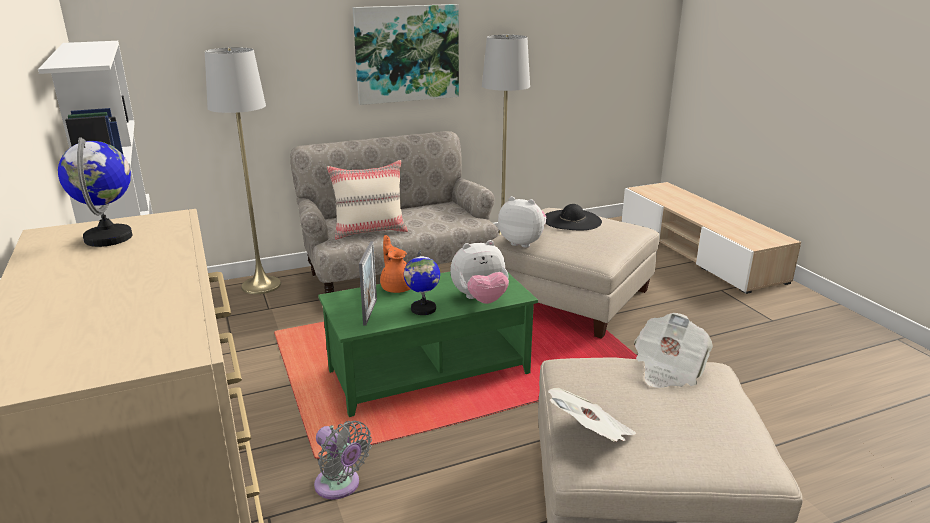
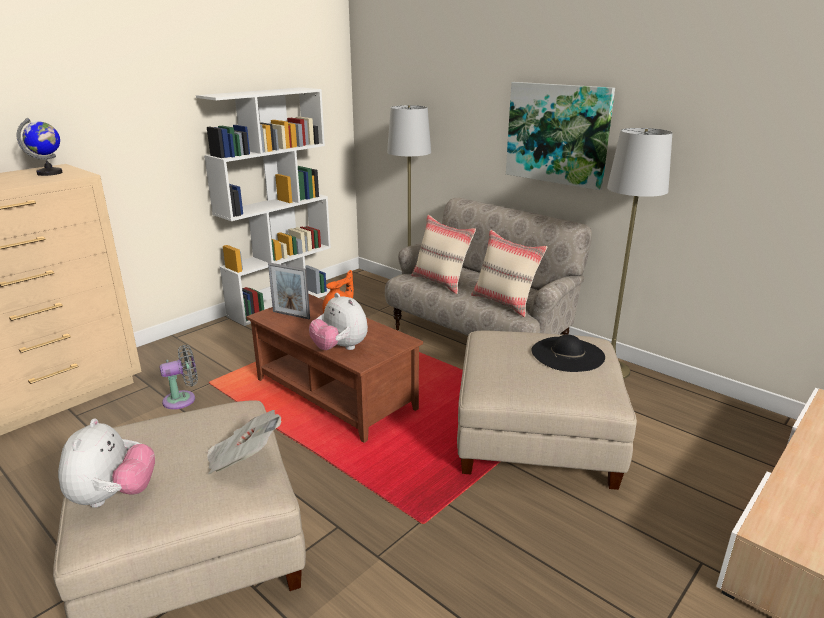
camera: 65 degrees right, 0 degrees up
grey fan [314,420,372,499] -> grey fan turned 135 degrees counterclockwise [159,345,198,409]
green coffee table [318,272,538,417] -> brown coffee table [246,294,423,443]
picture frame [359,241,377,326] -> picture frame turned 45 degrees clockwise [268,263,310,319]
globe [404,250,440,315] -> none
plush toy [498,196,546,248] -> plush toy moved to [58,419,155,508]
newspaper [548,388,637,442] -> none
none -> beige pillow [471,230,547,317]

